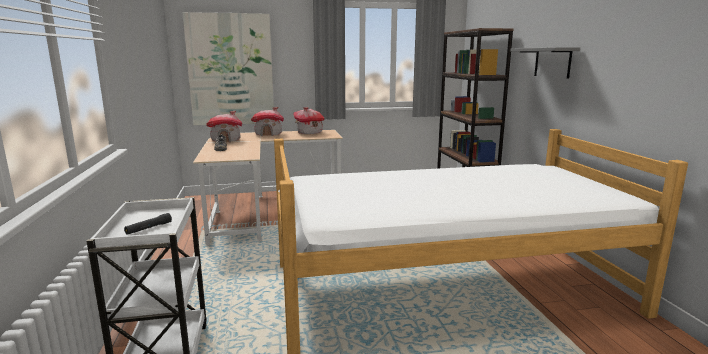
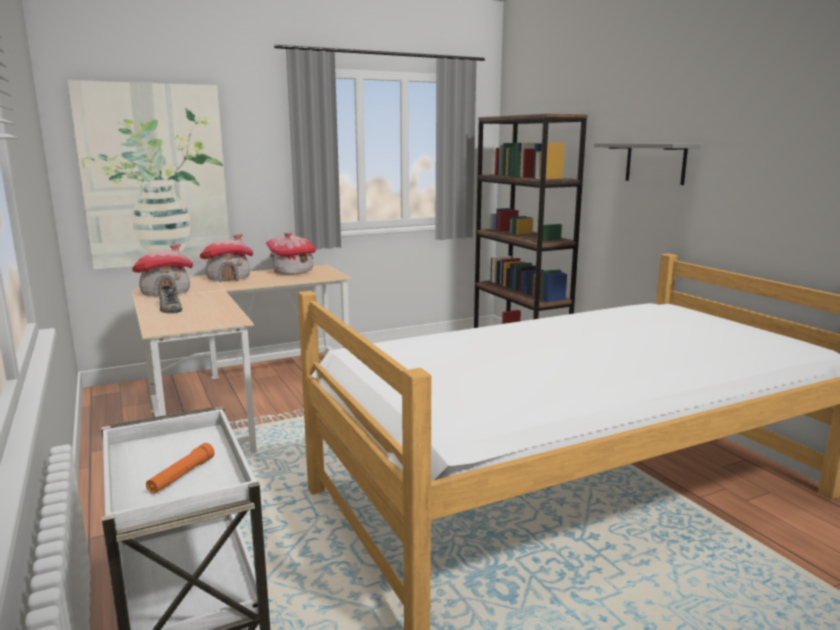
camera: 15 degrees left, 0 degrees up
black flashlight [124,213,172,235] -> orange flashlight [146,443,215,494]

